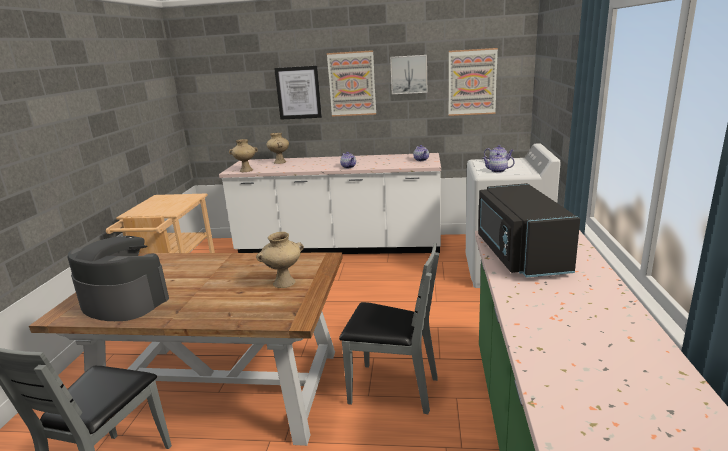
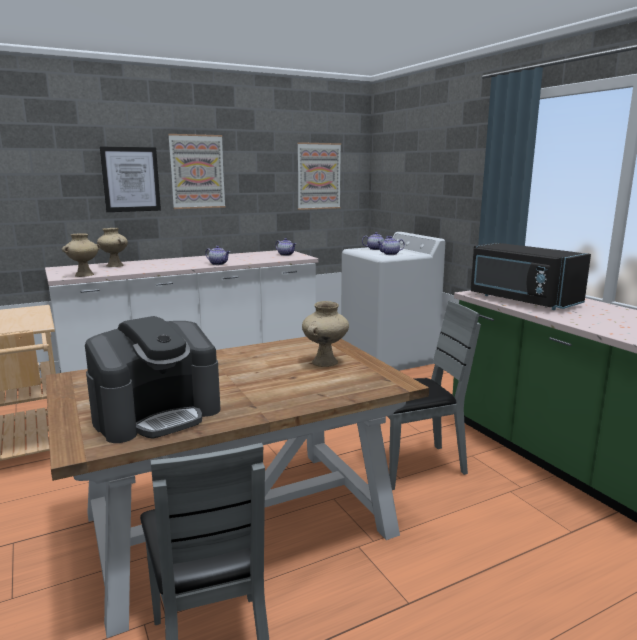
camera: 35 degrees left, 5 degrees down
coffee machine [67,236,169,321] -> coffee machine turned 150 degrees clockwise [85,316,220,443]
picture [390,55,427,94] -> none

